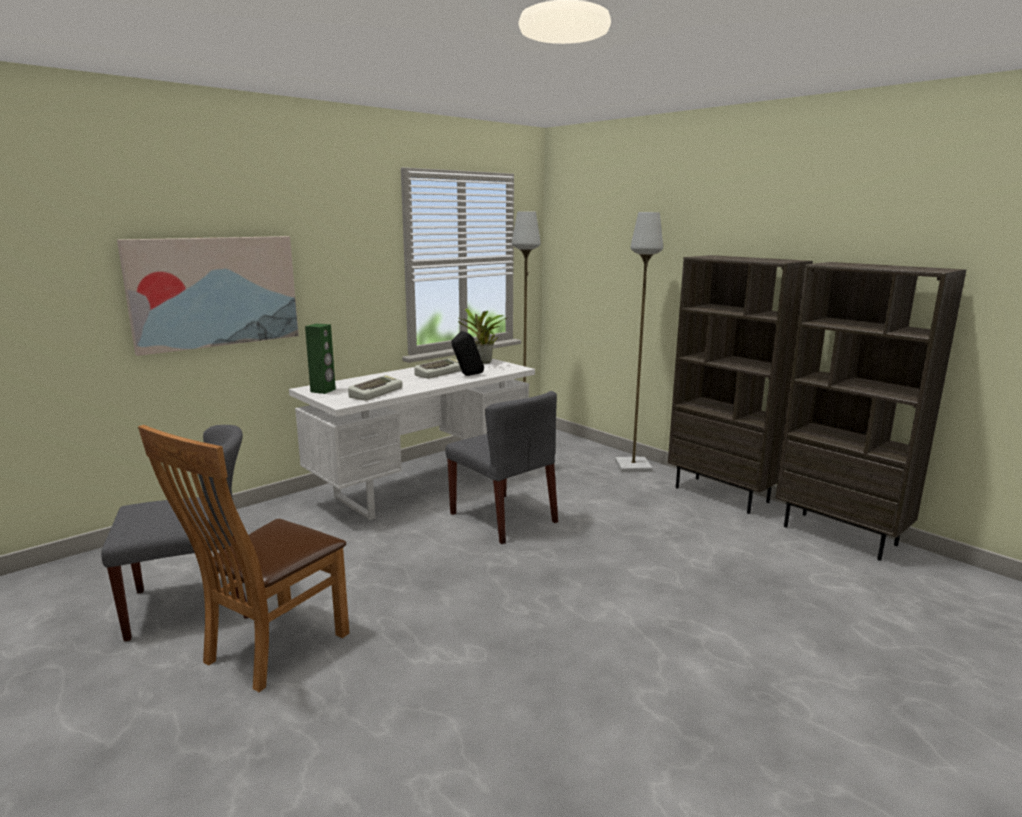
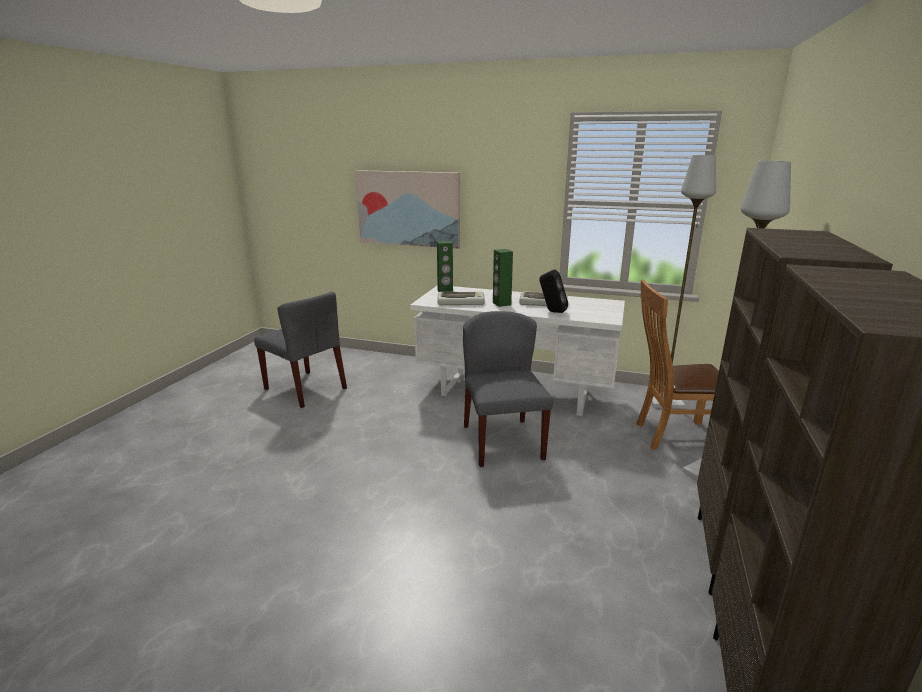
camera: 60 degrees right, 5 degrees up
brown chair [138,425,349,692] -> brown chair moved to [636,280,719,450]
grey chair [445,391,558,544] -> grey chair turned 150 degrees clockwise [463,311,553,467]
potted plant [458,308,507,364] -> none
none -> green speaker [493,249,513,307]

